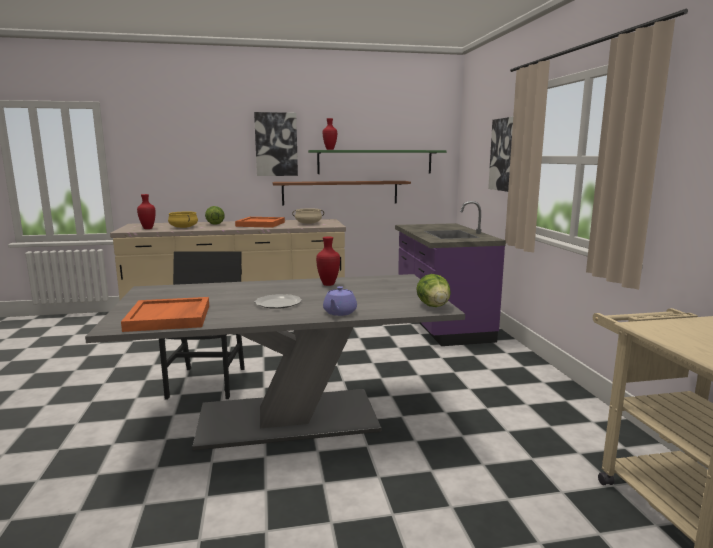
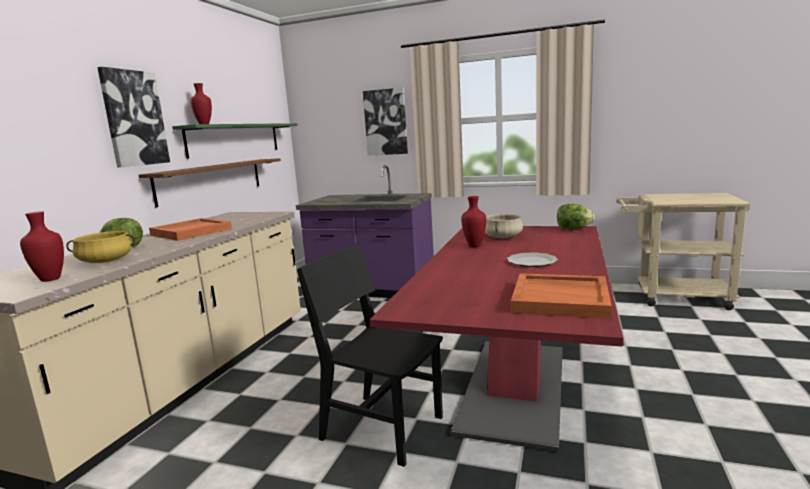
camera: 60 degrees left, 0 degrees up
grey dining table [85,274,465,450] -> red dining table [369,226,623,452]
beige cooking pot [292,209,324,224] -> beige cooking pot moved to [485,214,523,238]
purple teapot [323,286,357,316] -> none

